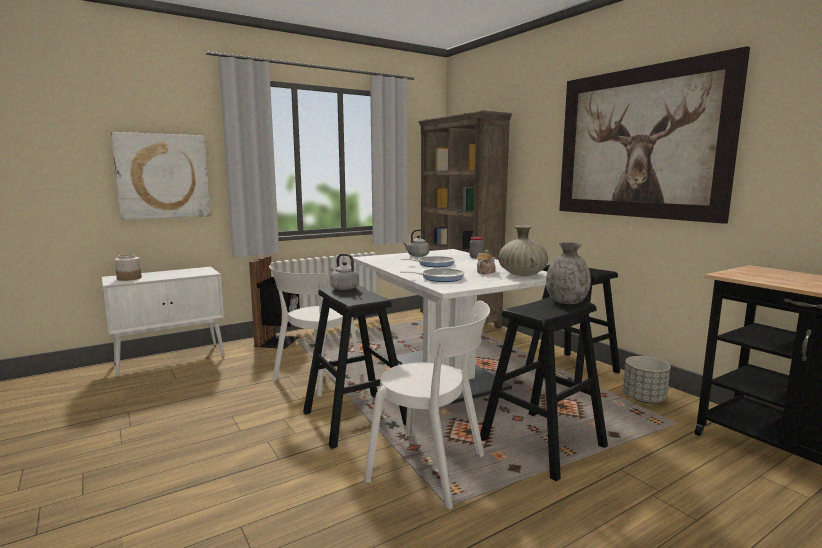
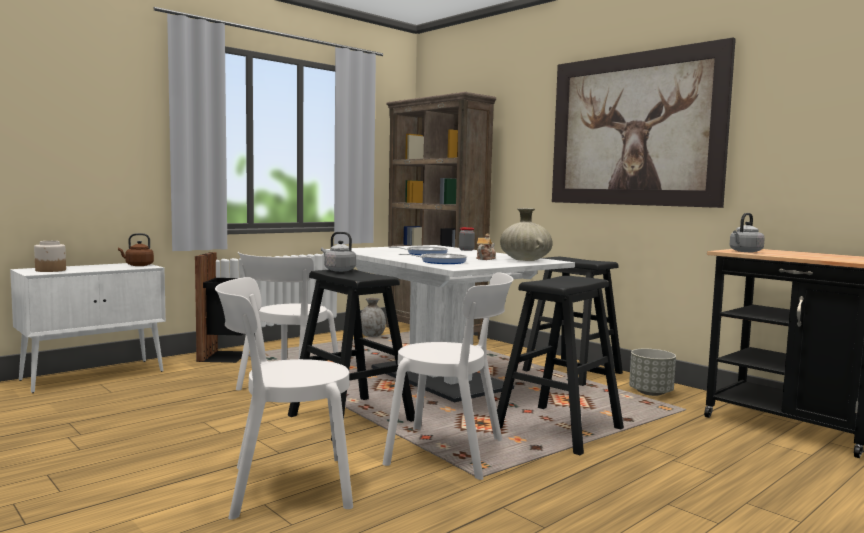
camera: 10 degrees left, 5 degrees down
picture [111,132,211,220] -> none
grey kettle [403,229,429,257] -> grey kettle moved to [730,213,765,252]
grey vase [546,242,591,304] -> grey vase moved to [360,298,386,337]
none -> brown kettle [118,233,154,266]
none -> white chair [215,277,353,520]

